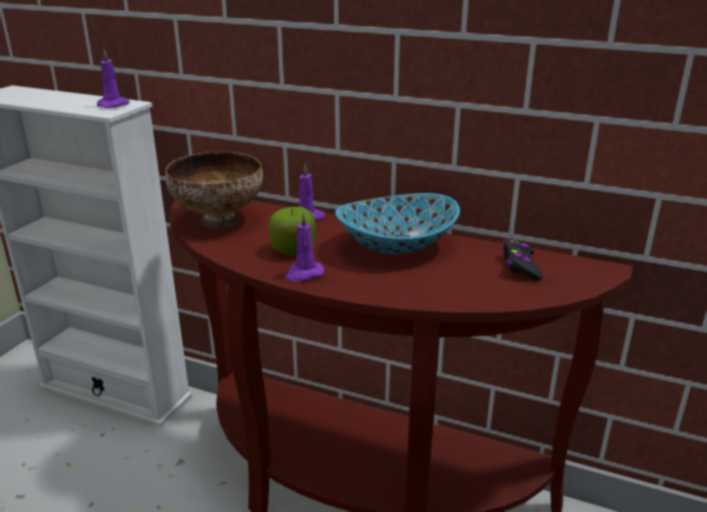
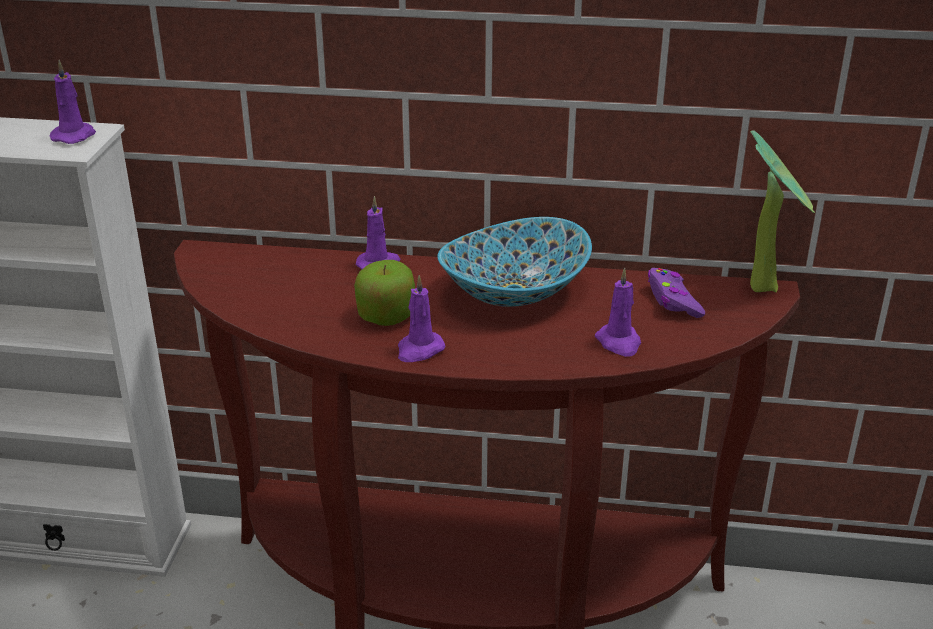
camera: 15 degrees left, 5 degrees up
bowl [165,152,263,228] -> none
black game controller [503,239,543,280] -> purple game controller [648,268,705,318]
none -> purple candle [595,268,641,357]
none -> potted plant [750,131,815,292]

